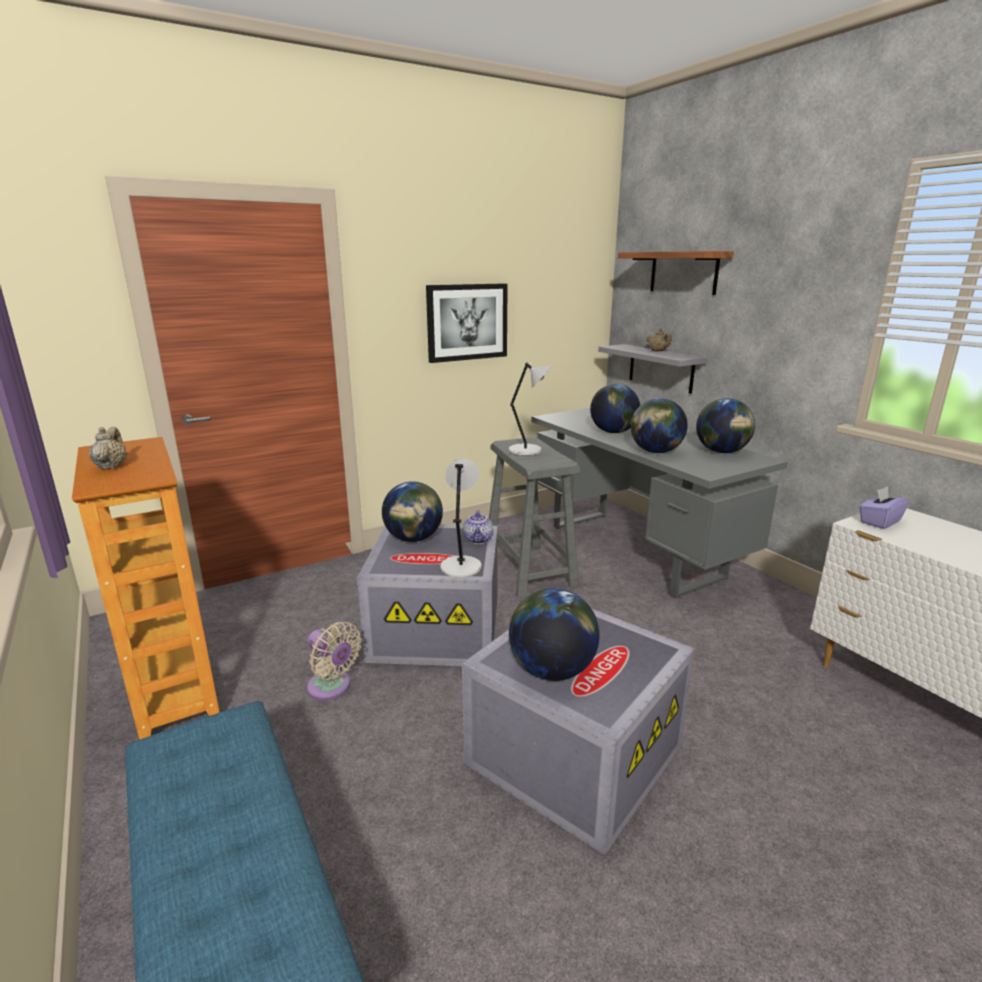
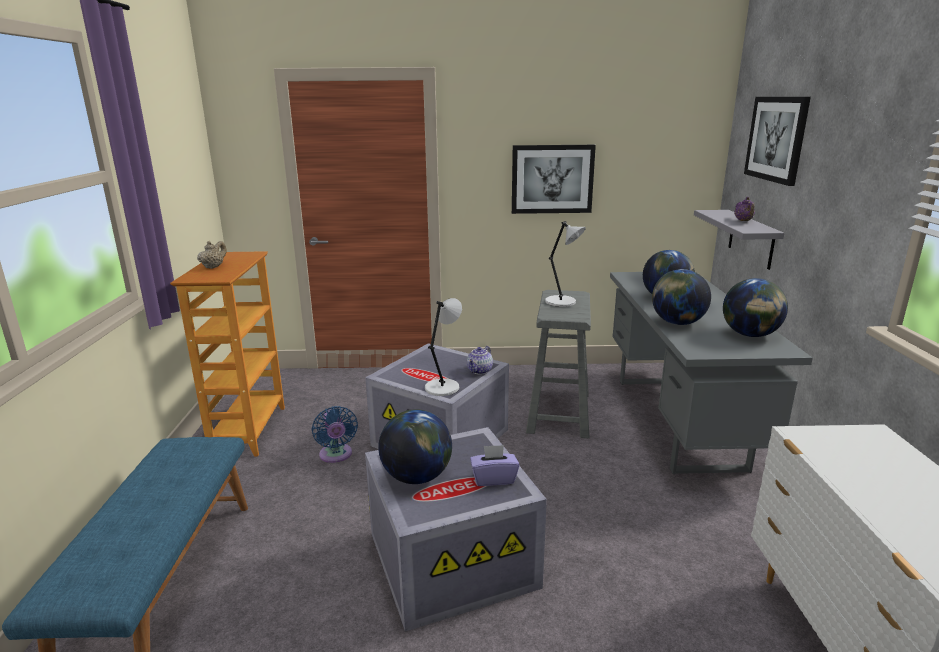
camera: 30 degrees right, 0 degrees up
beige fan [307,622,362,700] -> blue fan [312,406,358,463]
globe [382,481,443,542] -> none
shelf [618,251,734,295] -> picture [744,97,811,186]
beige teapot [646,328,672,352] -> purple teapot [734,197,755,221]
purple tissue box [859,486,909,529] -> purple tissue box moved to [470,445,519,486]

